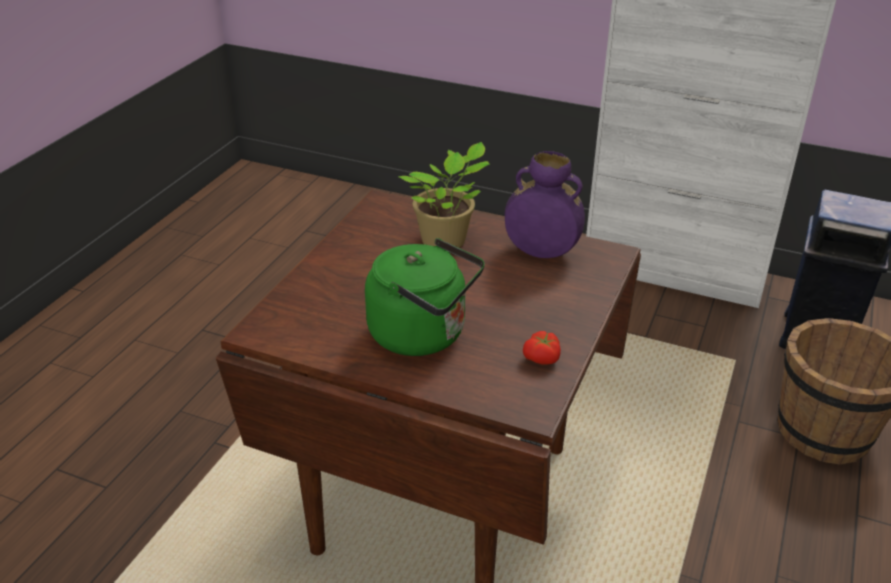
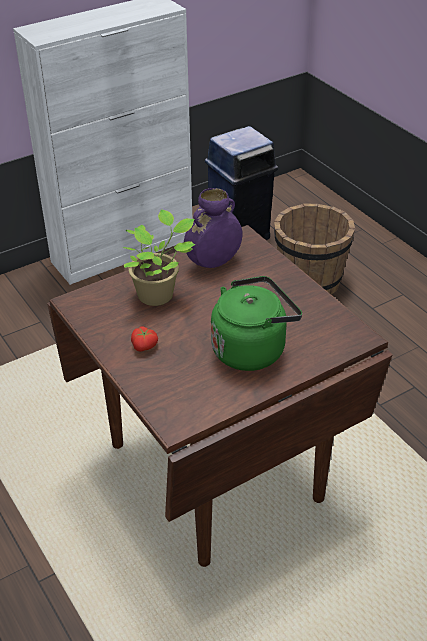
camera: 55 degrees left, 5 degrees up
tomato [523,331,561,365] -> tomato moved to [131,327,158,352]

